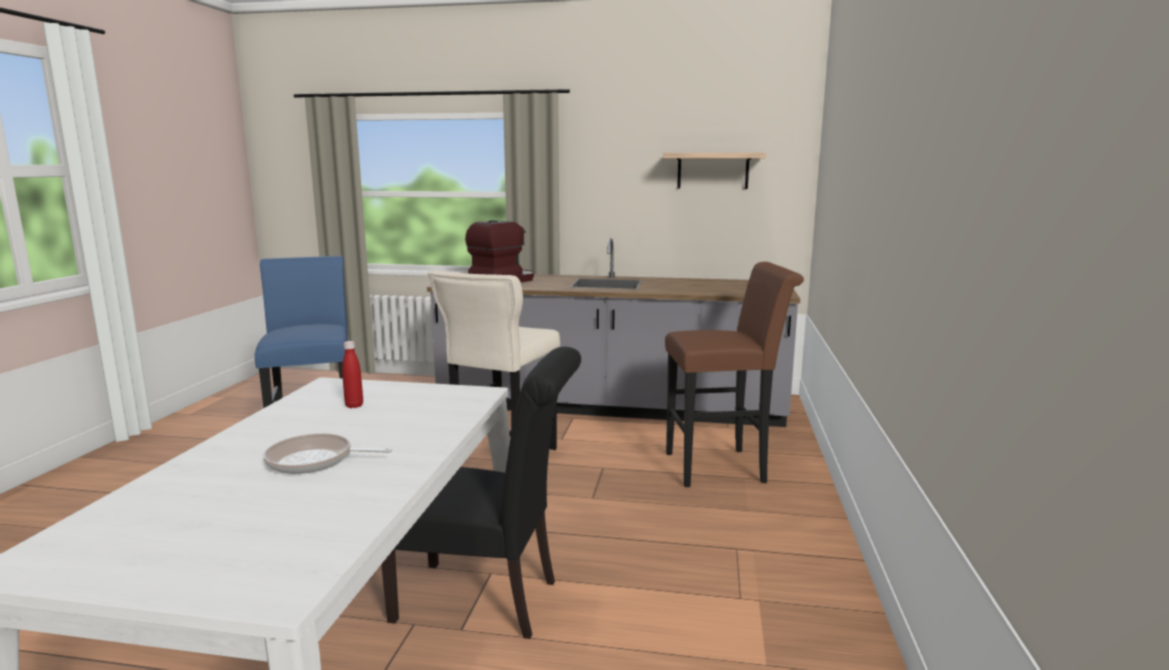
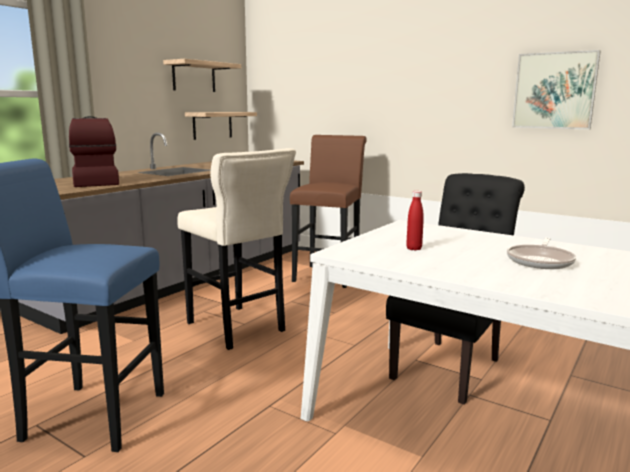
camera: 65 degrees left, 0 degrees up
none -> shelf [185,112,257,140]
none -> picture [512,50,601,129]

